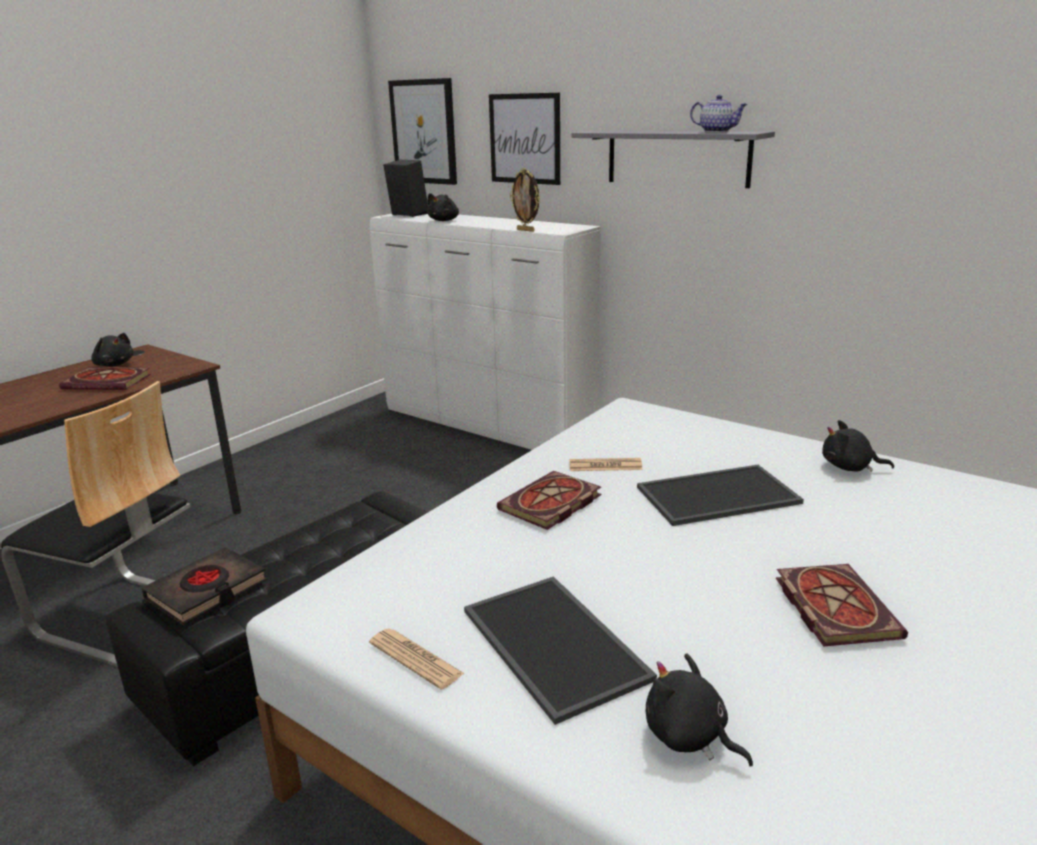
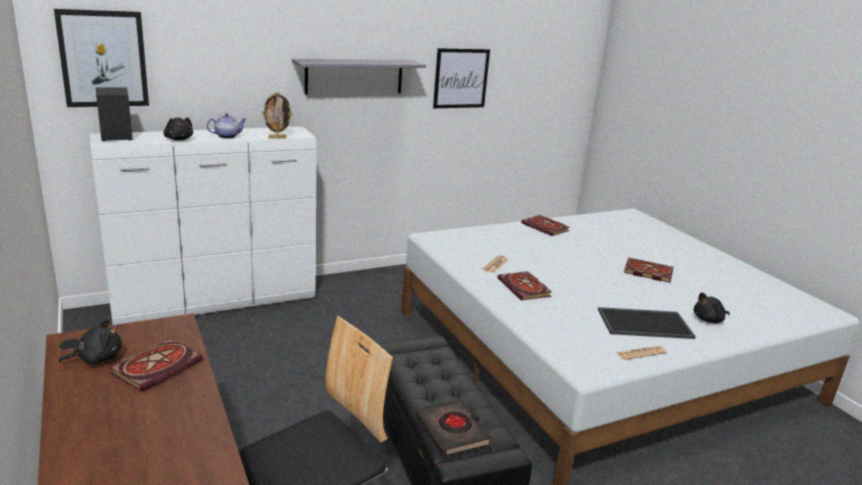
camera: 65 degrees left, 0 degrees up
picture [489,93,560,185] -> picture moved to [433,48,490,108]
tray [637,465,804,526] -> none
teapot [690,95,747,132] -> teapot moved to [207,113,246,139]
black plush toy [822,420,894,472] -> book [521,215,569,236]

